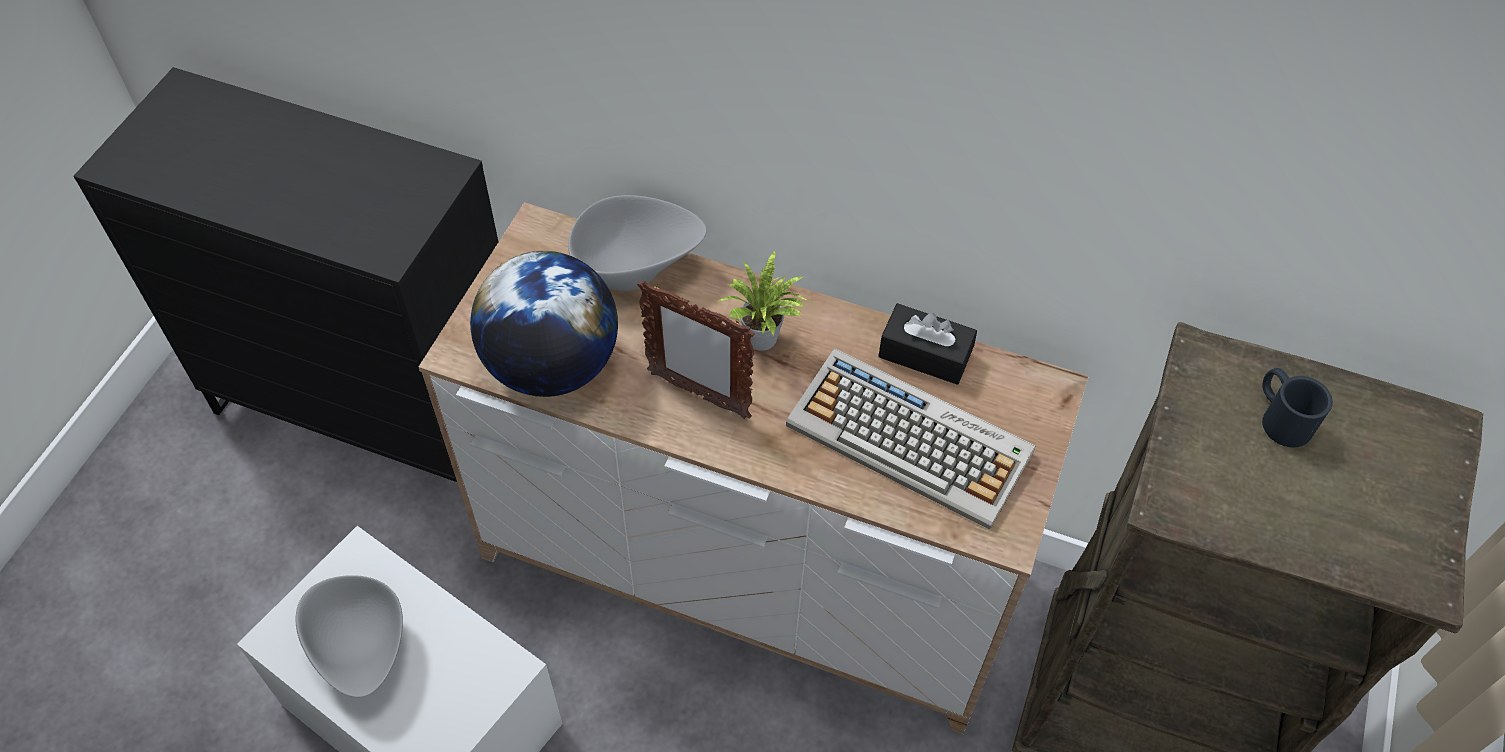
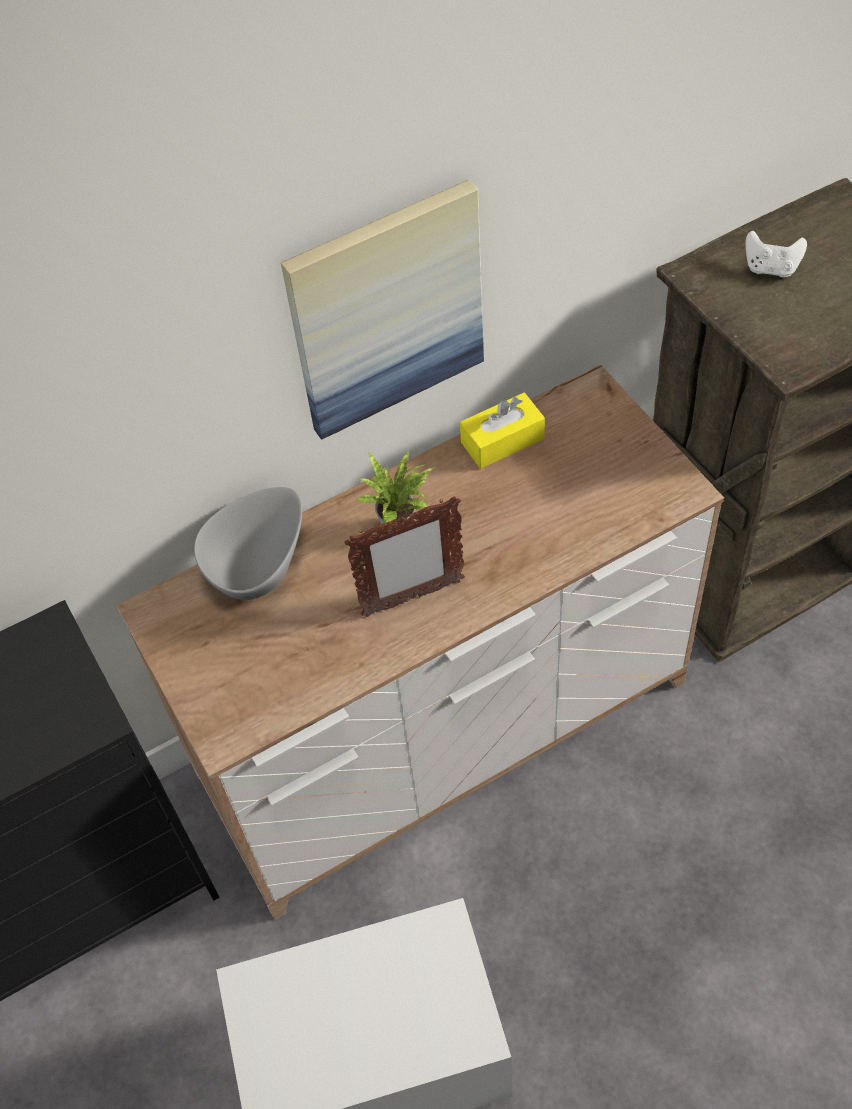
camera: 45 degrees left, 0 degrees up
grey bowl [296,575,403,697] -> none
globe [470,251,618,397] -> none
keyboard [786,348,1036,530] -> none
black tissue box [878,303,977,385] -> yellow tissue box [460,393,545,468]
black mug [1262,368,1333,447] -> white game controller [745,231,807,277]
none -> picture [281,180,484,440]

